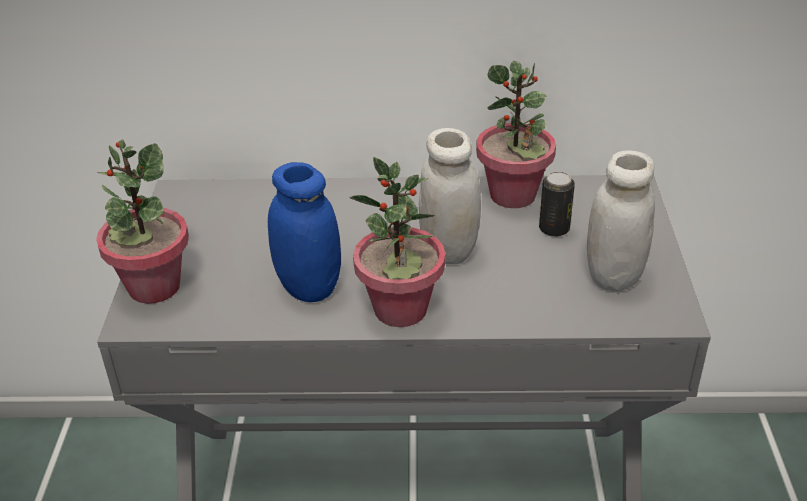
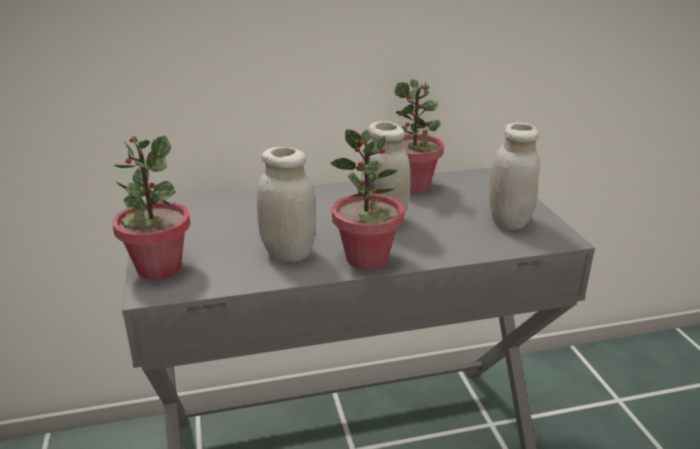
camera: 15 degrees left, 10 degrees down
blue jar [268,162,341,302] -> white jar [257,147,316,262]
can [539,172,575,237] -> none

